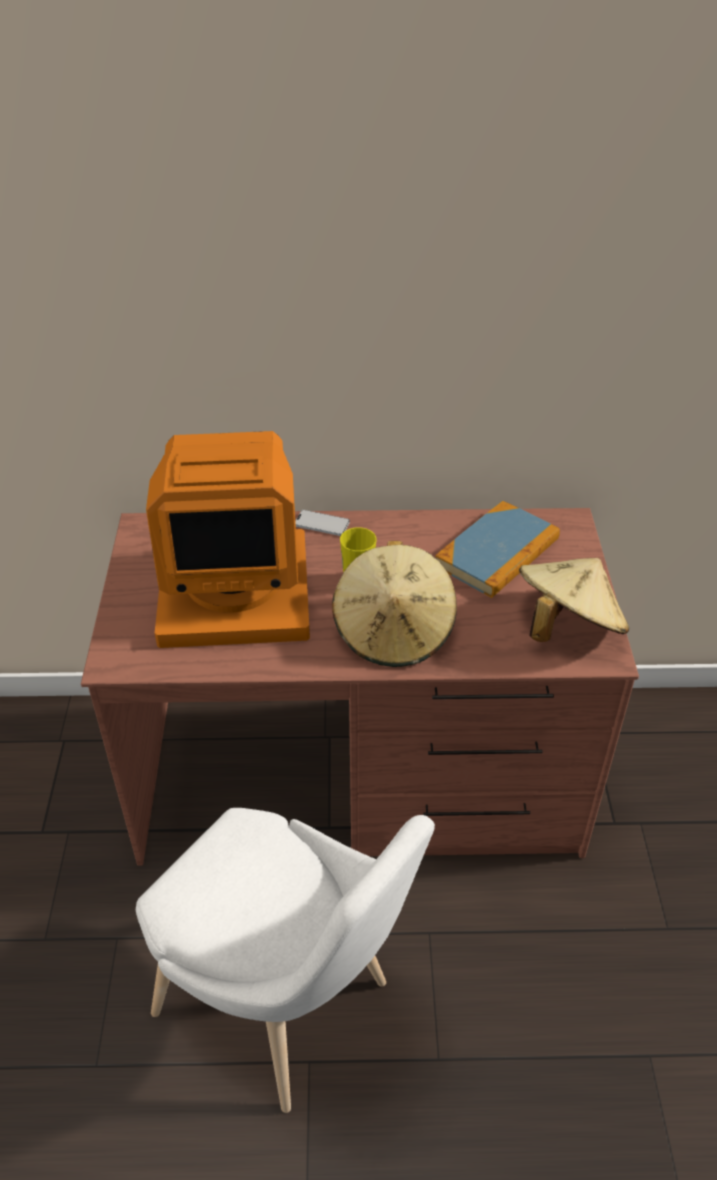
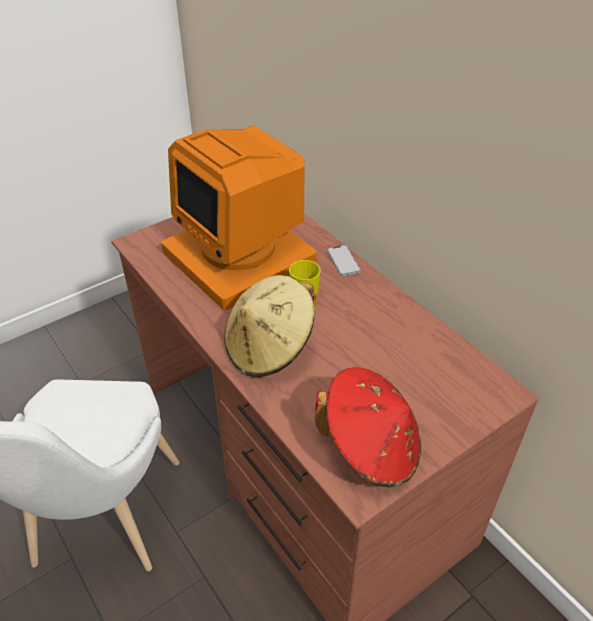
camera: 55 degrees right, 0 degrees up
book [435,501,560,598] -> none
beige hat [519,558,629,642] -> red hat [315,367,421,488]

